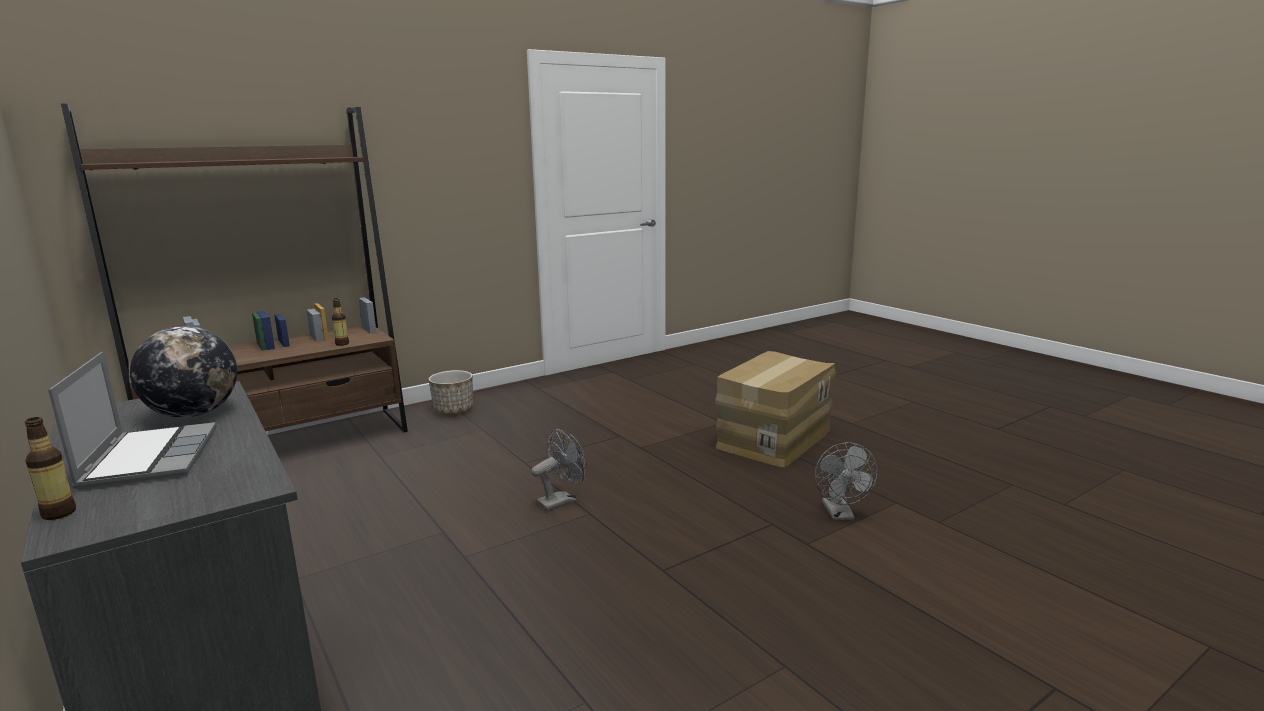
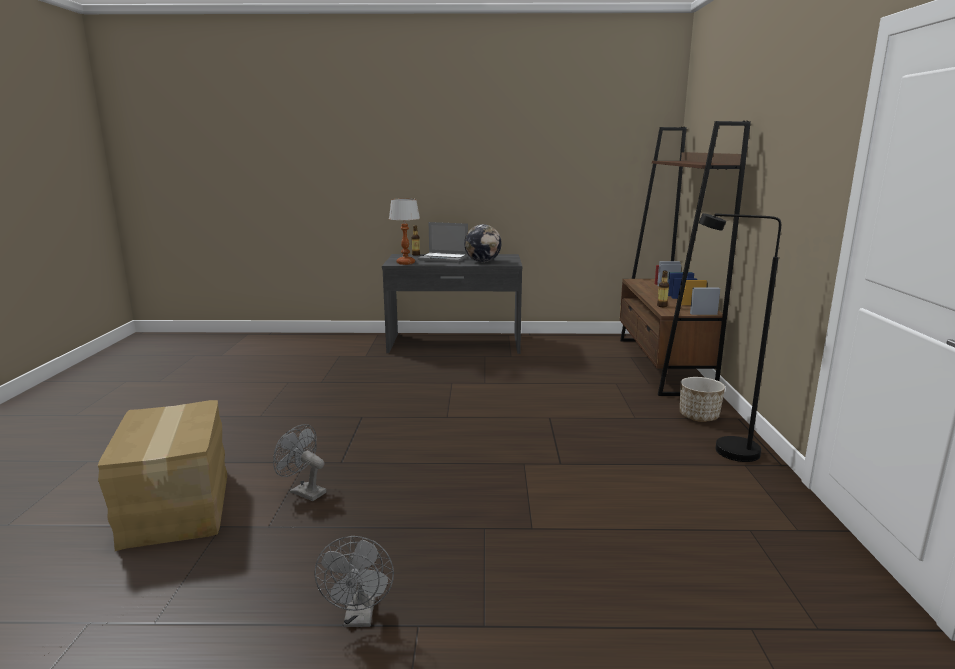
camera: 125 degrees right, 0 degrees up
grey fan [531,429,587,511] -> grey fan moved to [314,536,394,627]
cardboard box [715,351,836,468] -> cardboard box moved to [98,400,227,551]
none -> table lamp [389,198,420,265]
none -> black floor lamp [699,213,781,462]

